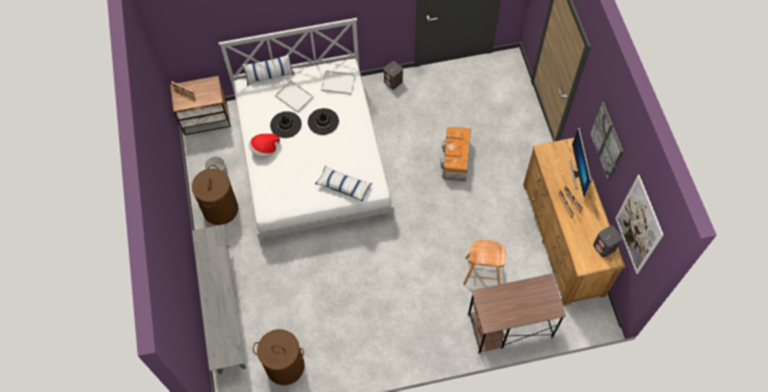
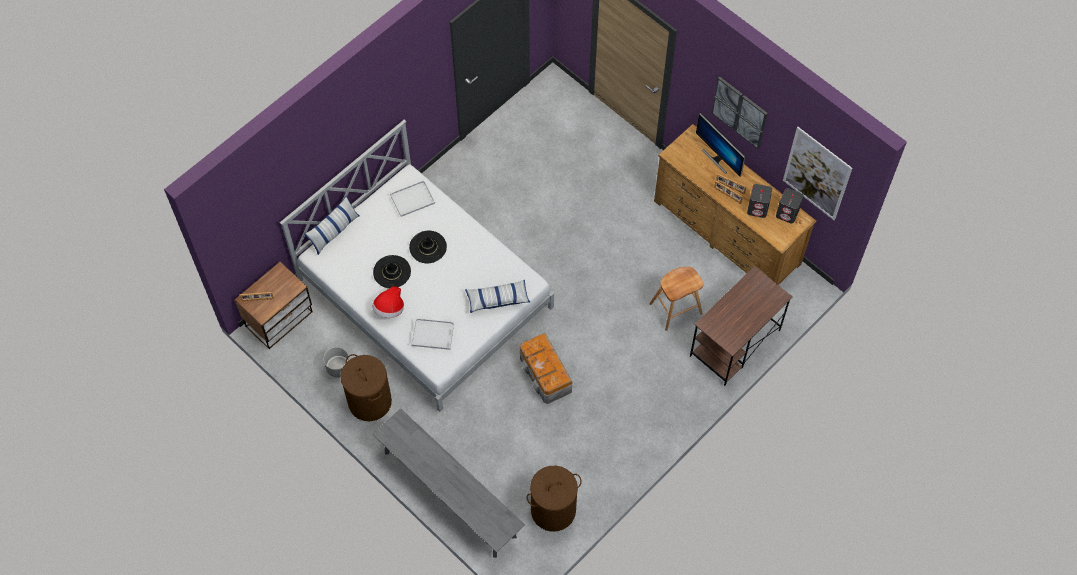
camera: 35 degrees left, 0 degrees up
white tray [275,80,314,113] -> white tray moved to [411,318,454,350]
grey speaker [384,61,403,89] -> grey speaker moved to [747,184,772,218]
storage box [440,127,471,182] -> storage box moved to [520,333,572,404]

